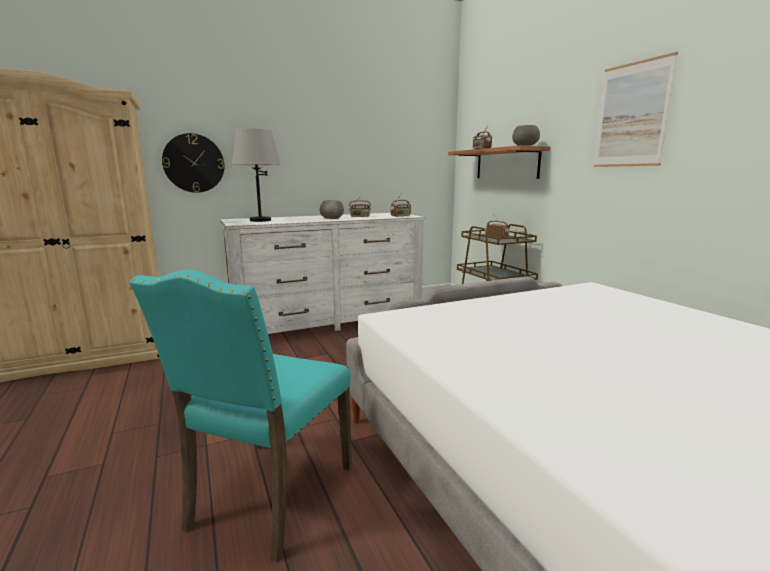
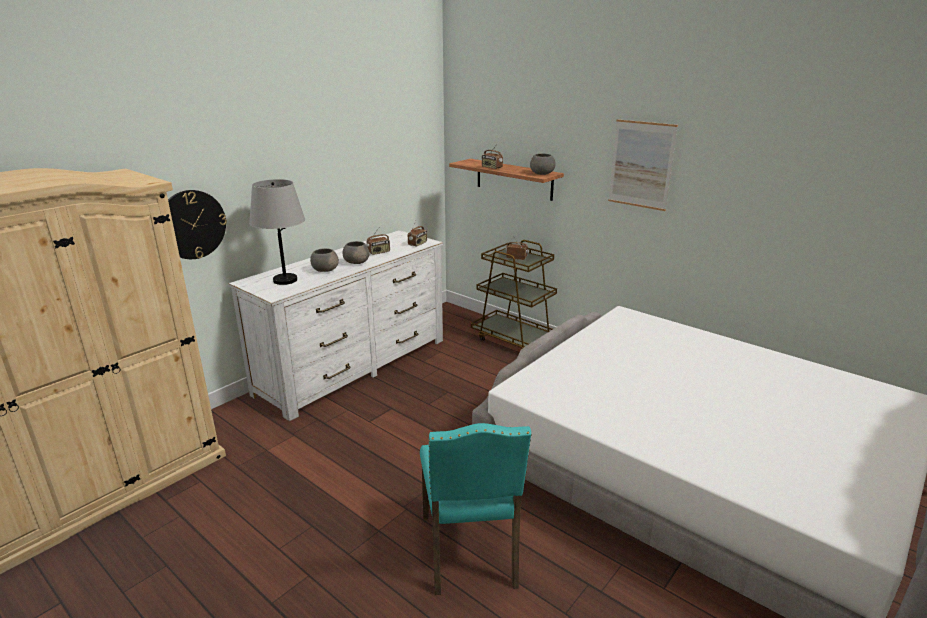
camera: 25 degrees left, 10 degrees up
none -> grey bowl [310,248,339,272]

